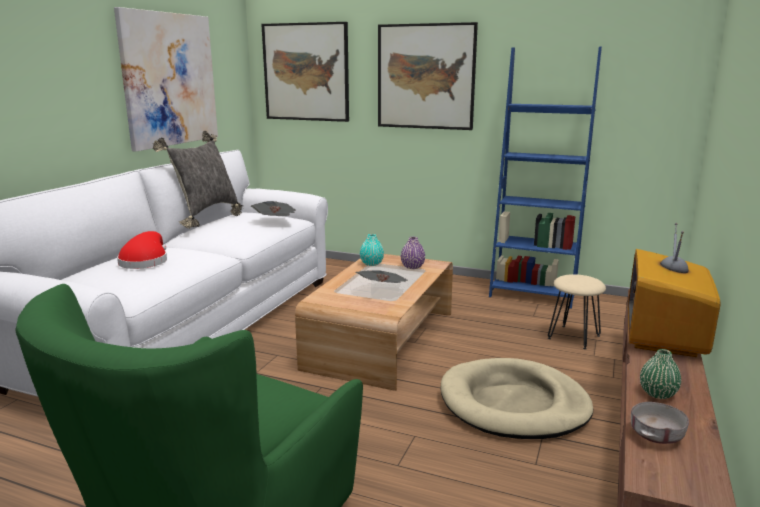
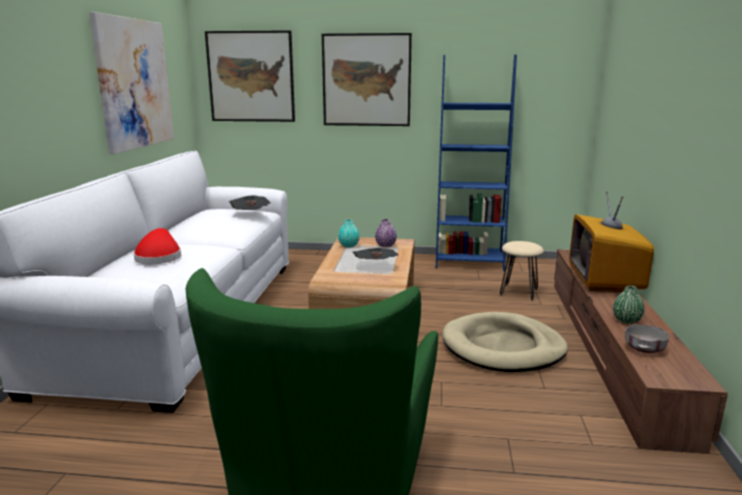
camera: 15 degrees left, 0 degrees up
pillow [153,130,243,229] -> none

